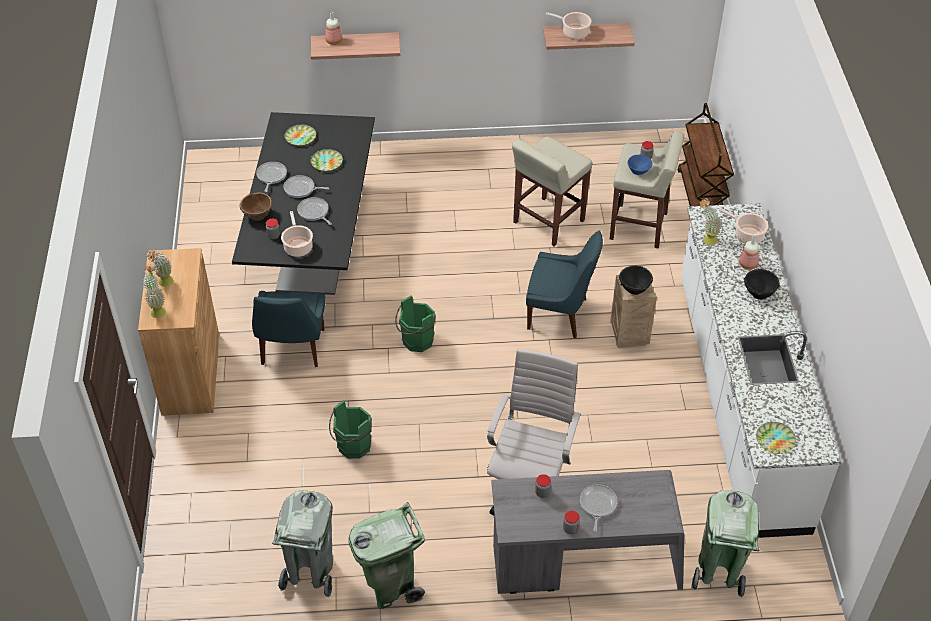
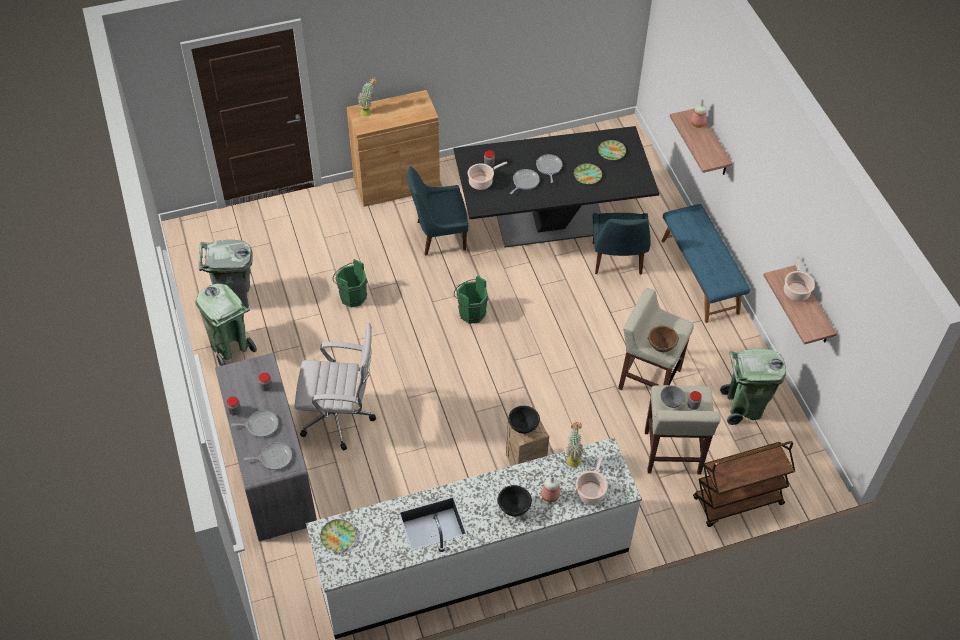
camera: 75 degrees right, 5 degrees up
potted plant [146,250,174,287] -> none
brown bowl [239,192,272,221] -> brown bowl moved to [647,326,679,352]
frying pan [256,162,287,192] -> frying pan moved to [244,442,292,470]
blue chair [526,230,603,338] -> blue chair moved to [593,213,651,275]
blue bowl [627,155,652,175] -> grey bowl [661,386,686,408]
green trash can [691,490,759,597] -> green trash can moved to [720,349,786,425]
none -> blue bench [661,204,750,323]

